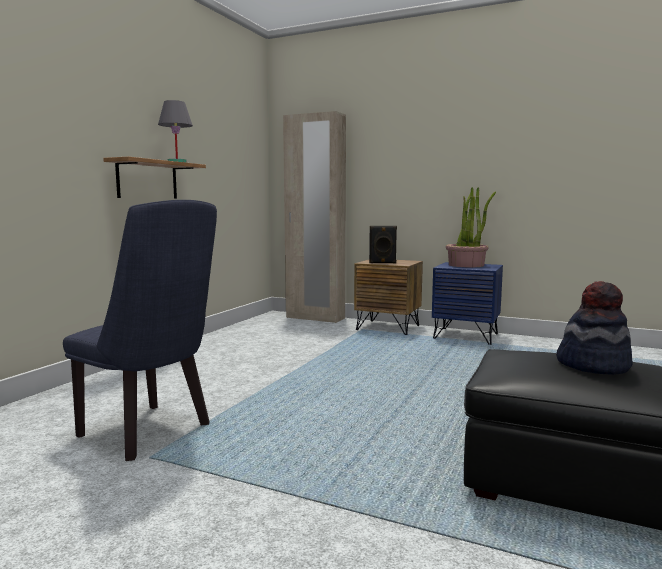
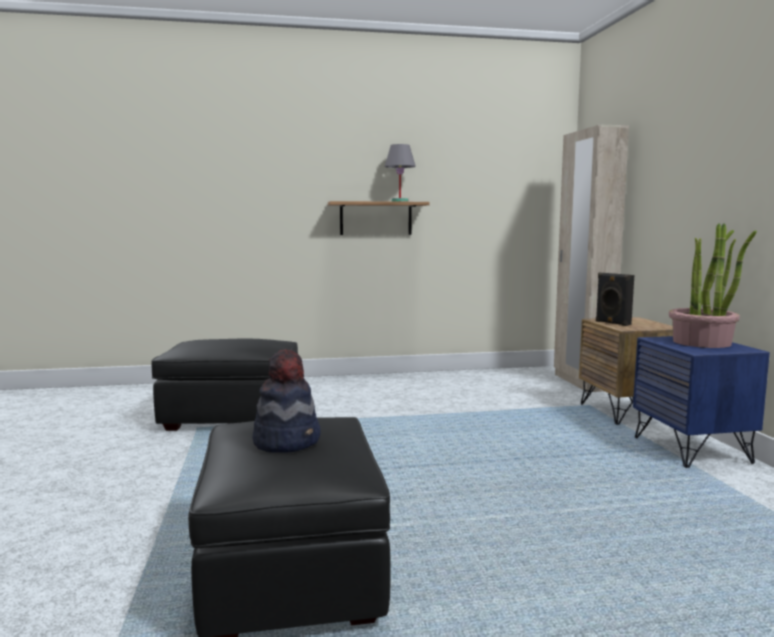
camera: 55 degrees right, 0 degrees up
blue chair [63,200,217,461] -> black ottoman [151,338,298,431]

